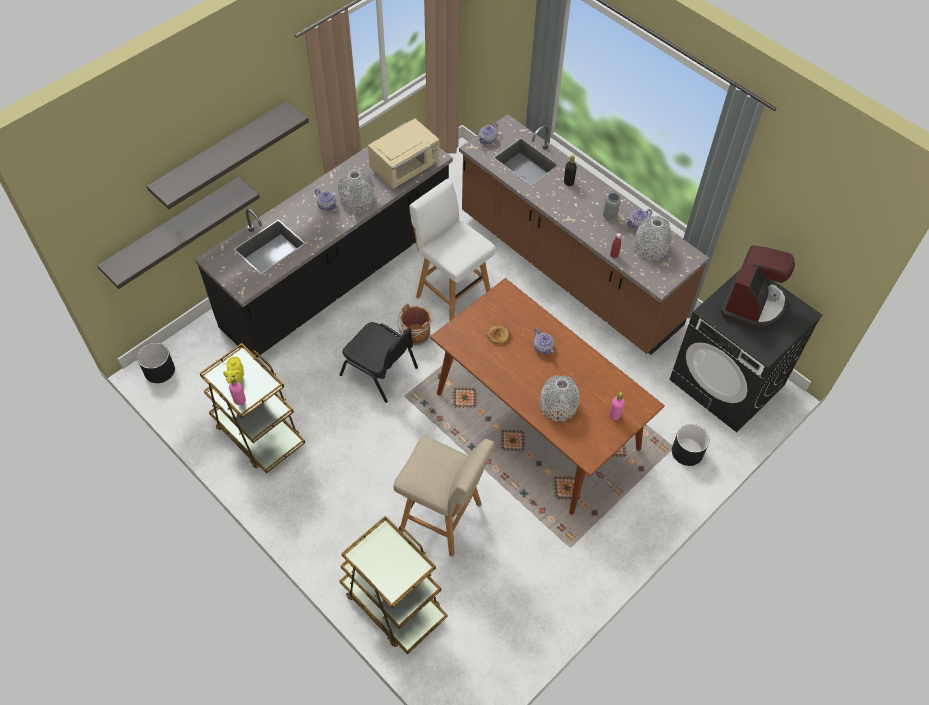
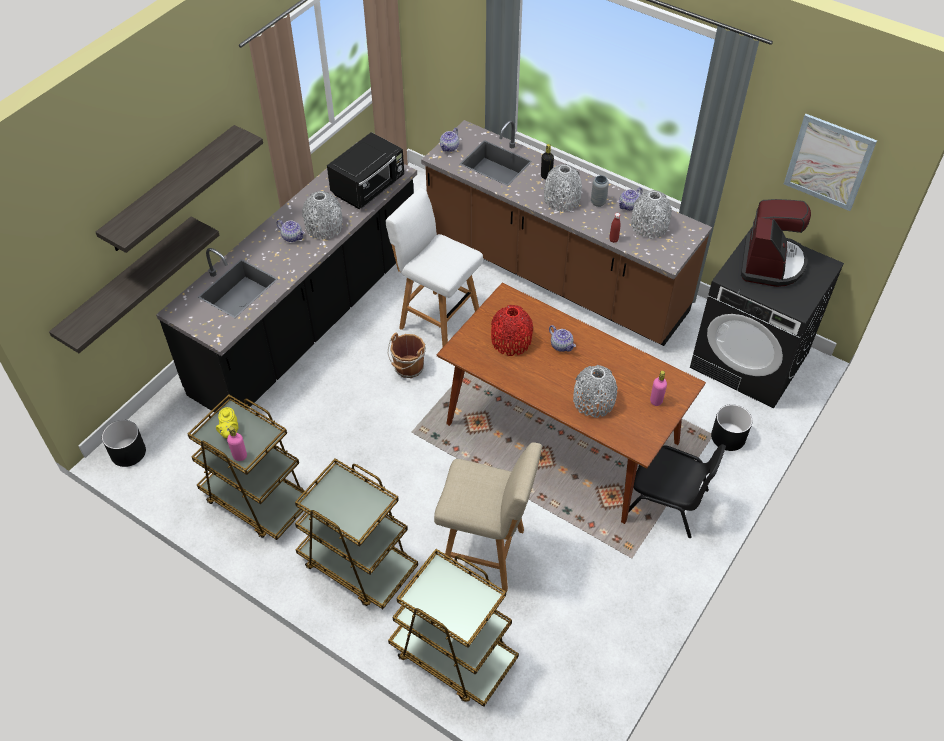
camera: 10 degrees left, 5 degrees down
black chair [340,322,418,403] -> black chair moved to [628,444,726,538]
beige microwave [368,118,439,189] -> black microwave [327,132,404,209]
bread [487,325,511,344] -> red vase [491,305,533,356]
none -> brown cart [295,459,418,609]
none -> grey vase [544,164,582,212]
none -> picture [784,114,877,211]

